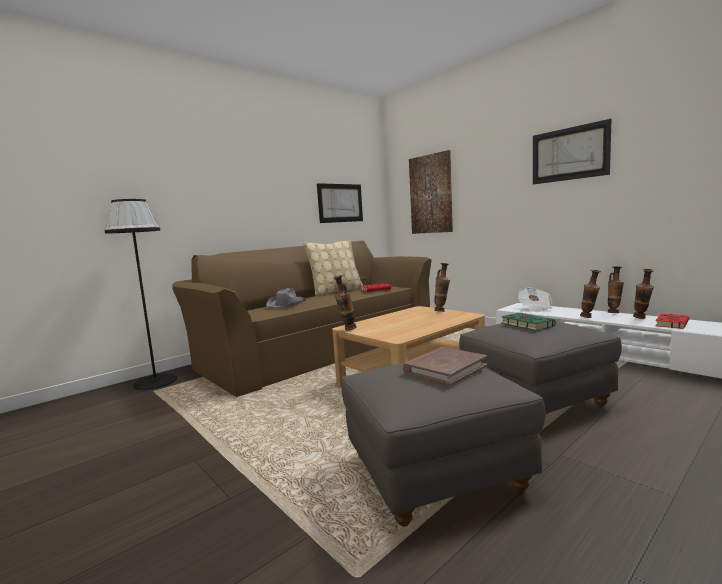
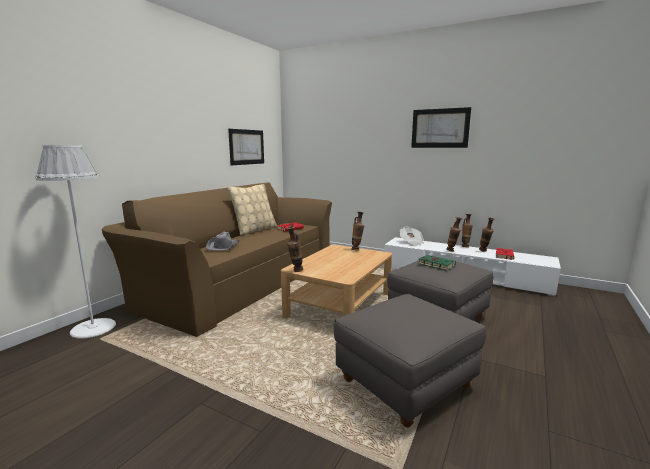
camera: 20 degrees left, 5 degrees up
black floor lamp [105,199,177,390] -> white floor lamp [35,145,116,339]
brown book [403,347,487,386] -> none
picture [409,150,453,234] -> none

